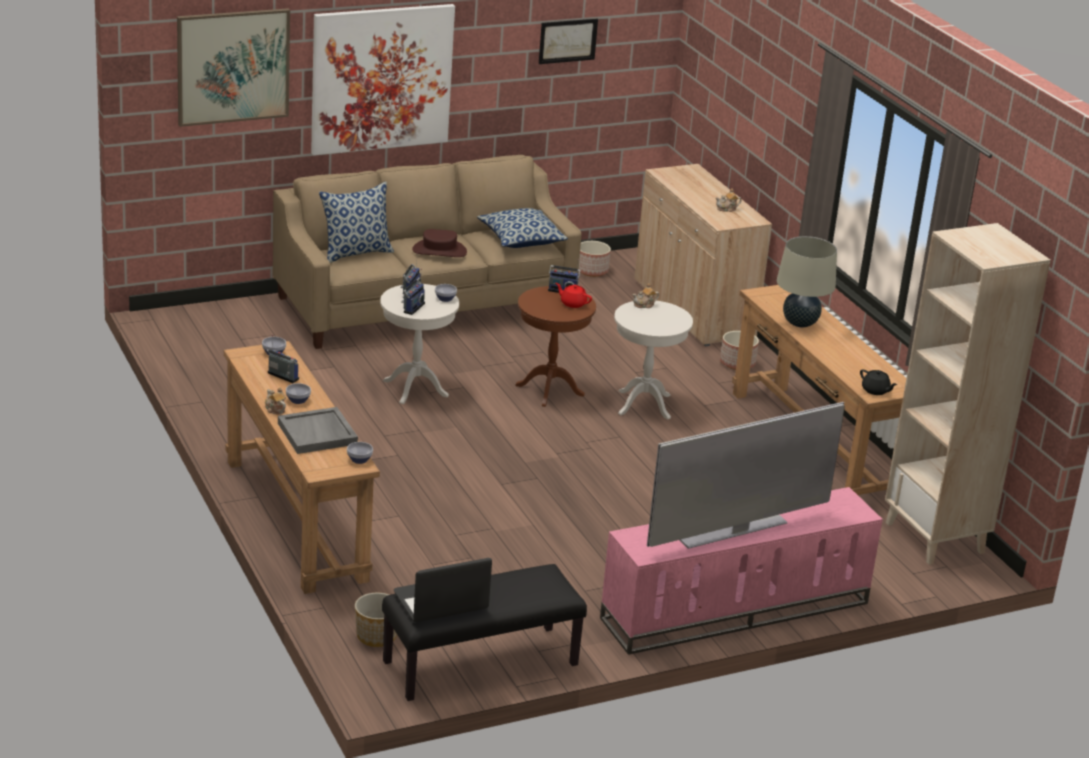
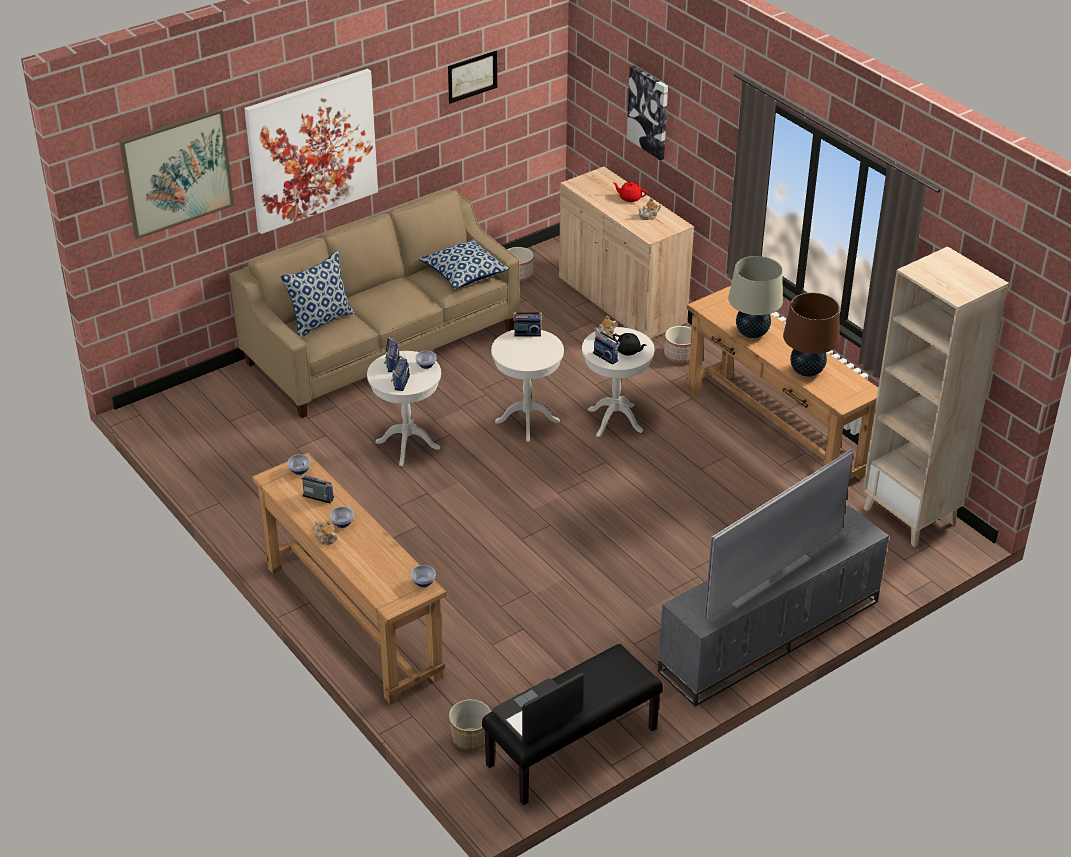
camera: 10 degrees left, 10 degrees up
grey tray [278,407,358,454] -> none
brown hat [412,229,467,257] -> none
brown side table [515,286,596,407] -> white side table [491,330,564,442]
red teapot [556,283,592,308] -> red teapot moved to [613,182,647,202]
pink tv stand [600,487,883,655] -> grey tv stand [658,505,889,707]
black teapot [860,369,897,395] -> black teapot moved to [613,333,647,356]
none -> radio [593,331,620,365]
none -> picture [627,65,668,160]
none -> brown table lamp [783,292,840,377]

